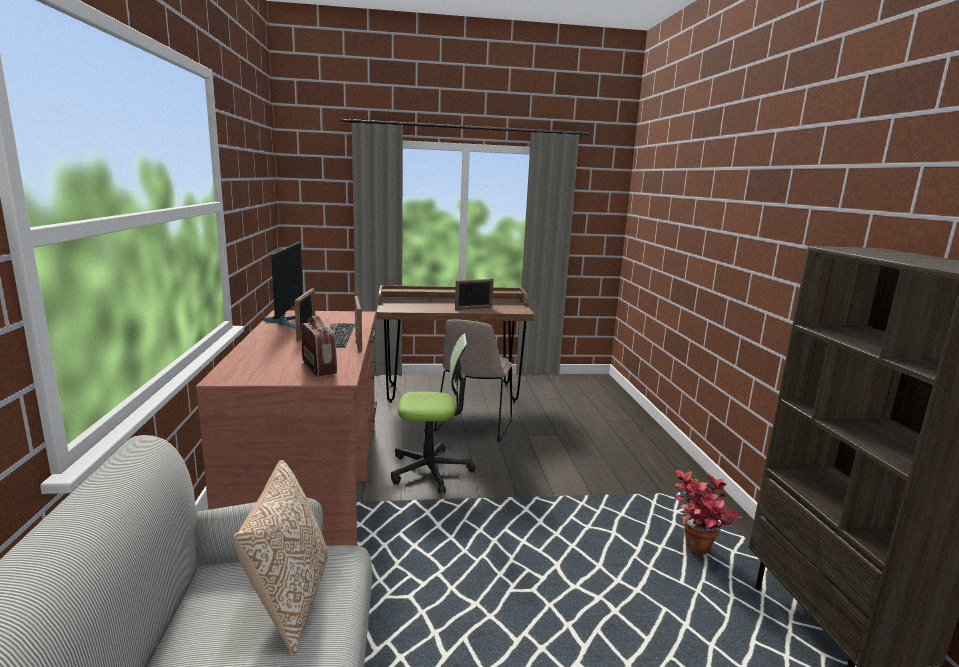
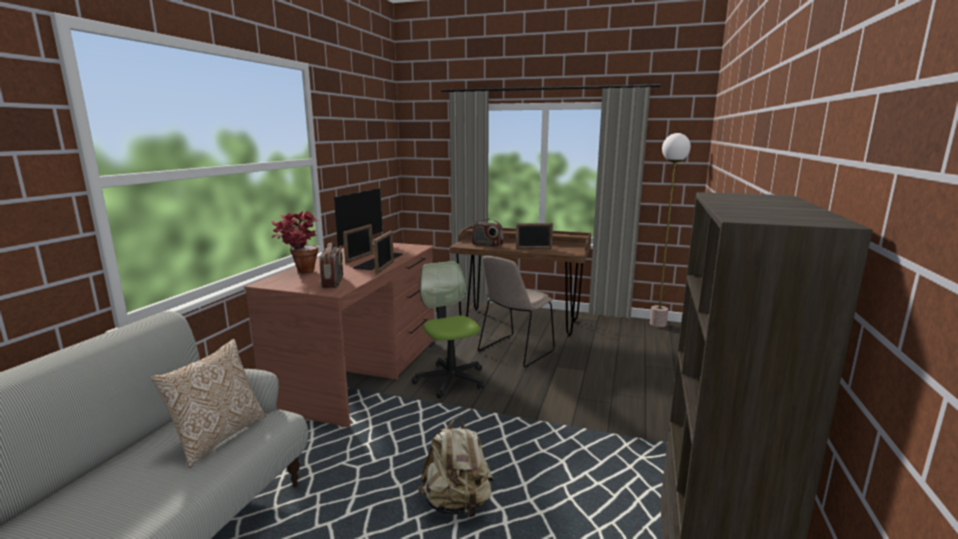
camera: 25 degrees right, 0 degrees up
office chair [391,334,475,494] -> office chair turned 135 degrees counterclockwise [412,261,484,399]
potted plant [675,470,741,555] -> potted plant moved to [271,211,320,273]
none -> beige backpack [418,417,494,518]
none -> radio [472,219,504,247]
none -> floor lamp [650,133,691,327]

